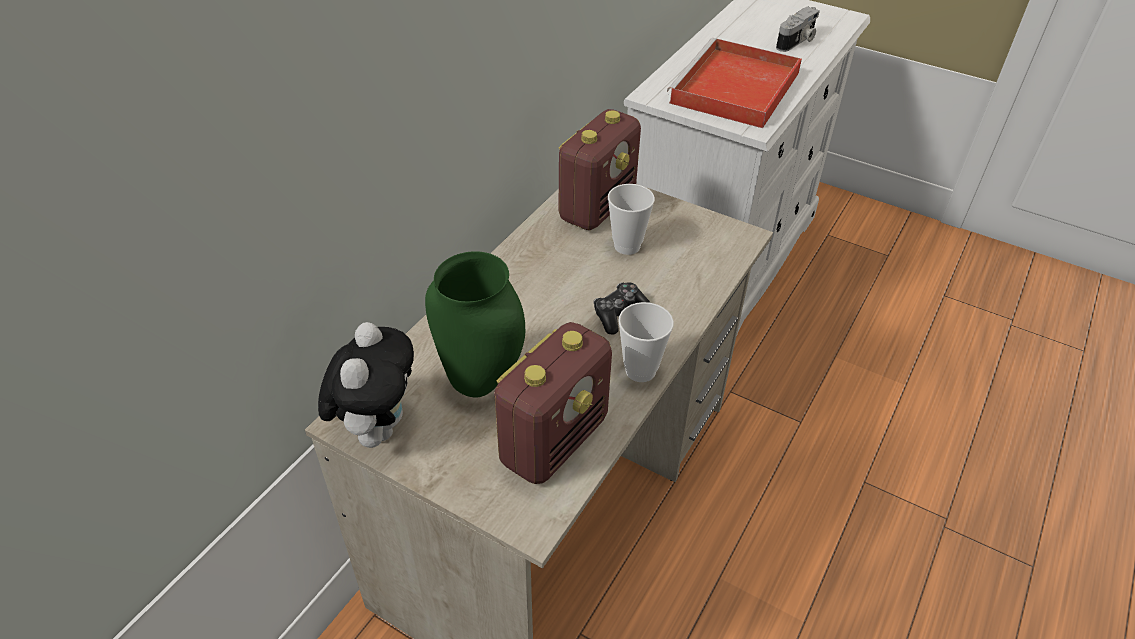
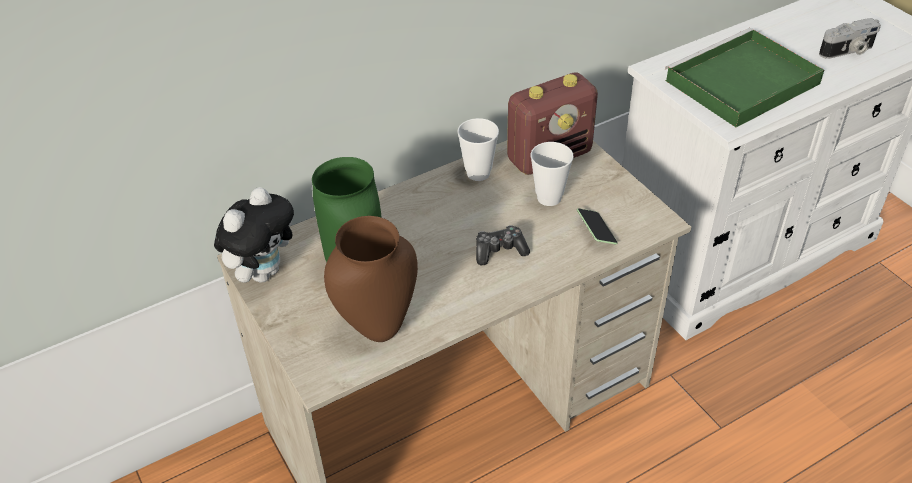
camera: 30 degrees right, 0 degrees up
radio [494,322,612,484] -> brown vase [324,216,418,342]
cup [618,302,674,382] -> cup moved to [457,118,499,181]
red tray [667,38,802,128] -> green tray [665,28,824,127]
none -> phone [577,208,618,244]

